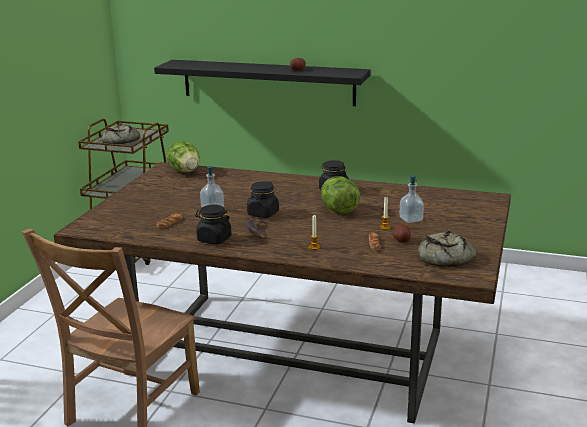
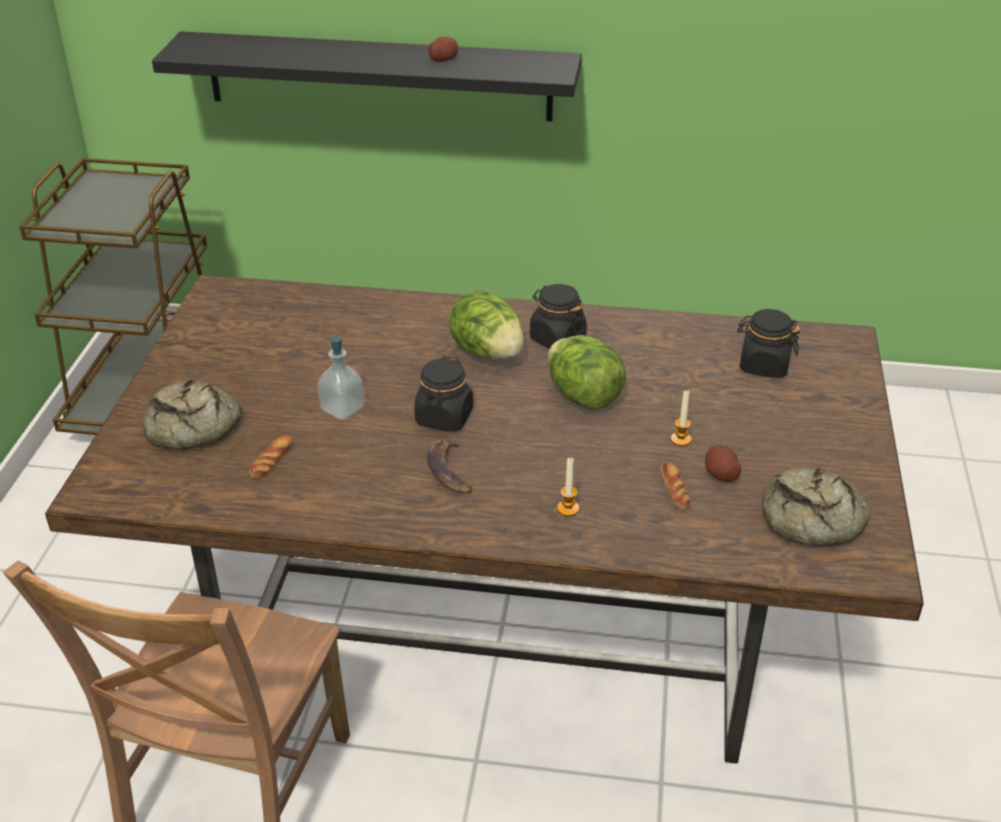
camera: 10 degrees left, 15 degrees up
bread [102,123,140,144] -> bread moved to [143,379,241,450]
lettuce [166,141,200,173] -> lettuce moved to [449,290,524,360]
black jar [195,205,231,244] -> black jar moved to [737,309,800,378]
soap dispenser [399,175,424,223] -> none

